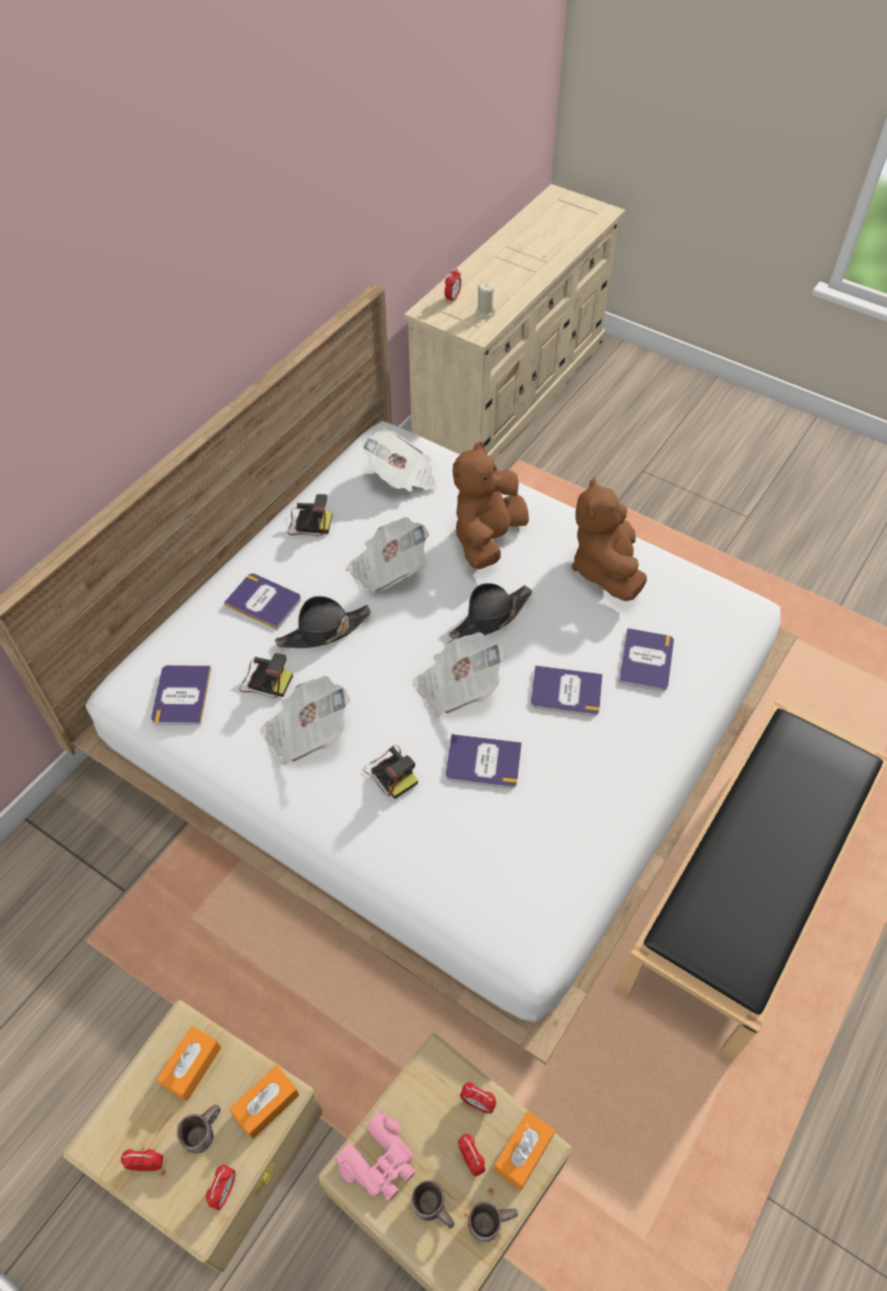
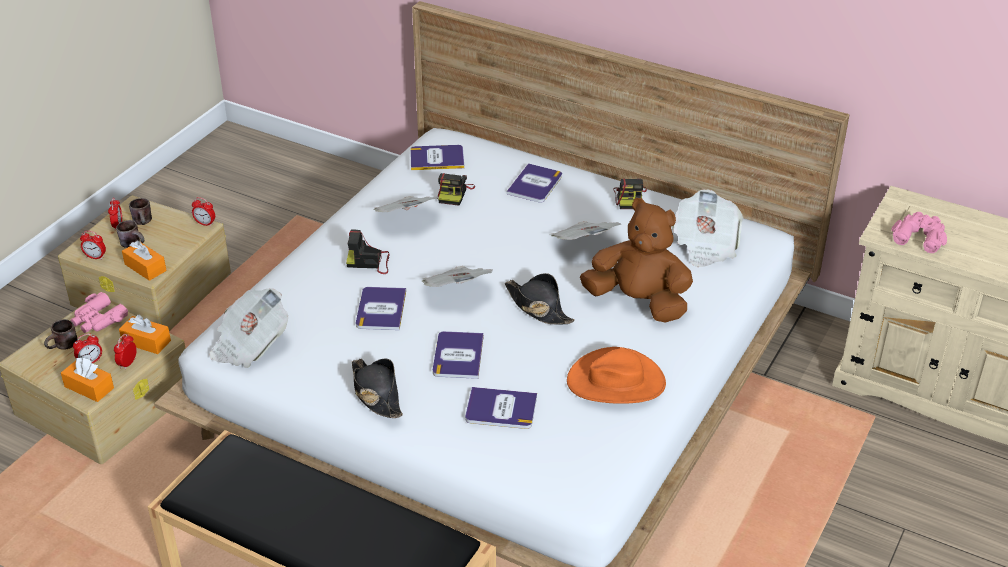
camera: 85 degrees right, 15 degrees down
orange tissue box [157,1026,221,1101] -> orange tissue box moved to [119,315,171,354]
black hat [275,596,371,648] -> black hat moved to [352,358,403,418]
camera [363,745,418,799] -> camera turned 45 degrees clockwise [346,229,390,274]
alarm clock [445,268,461,303] -> alarm clock moved to [192,197,215,227]
brown mug [468,1201,518,1242] -> brown mug moved to [129,198,152,225]
beige candle [475,283,495,319] -> pink binoculars [891,212,947,253]
brown plush toy [572,477,647,601] -> orange hat [567,347,666,404]
none -> newspaper [210,288,288,368]

